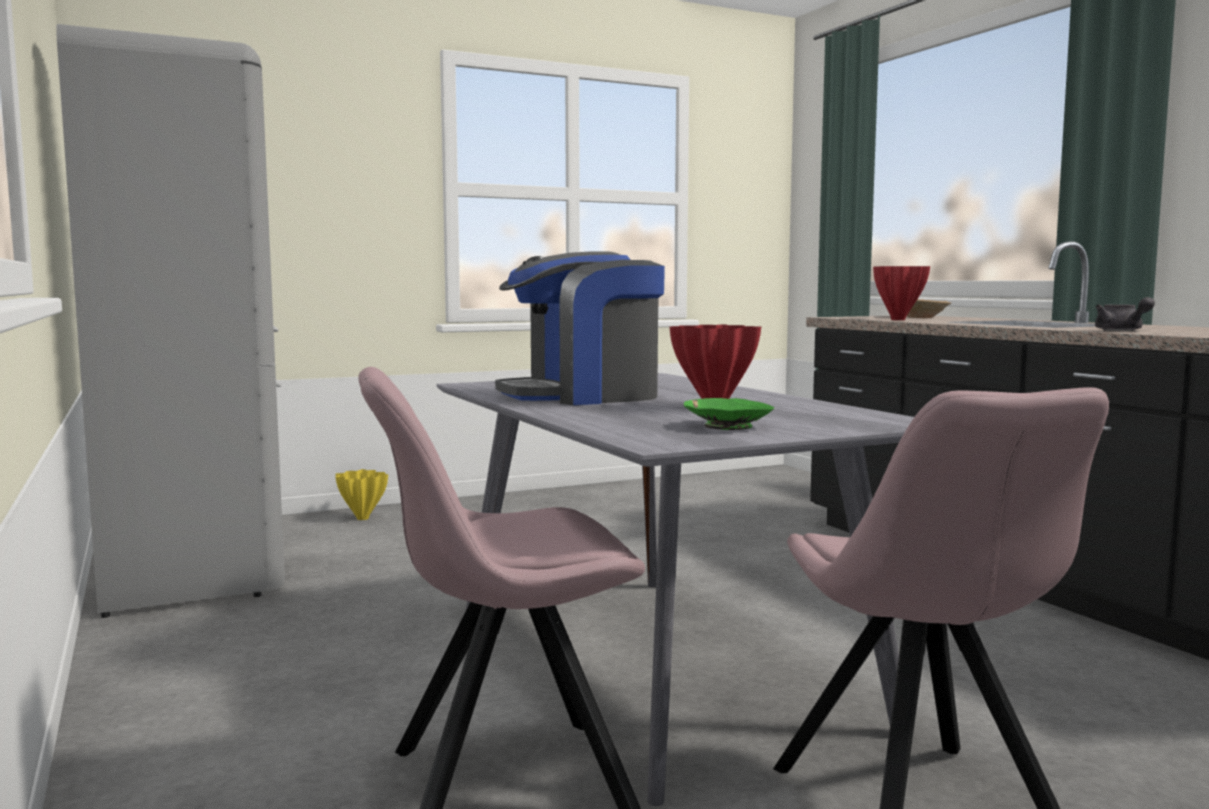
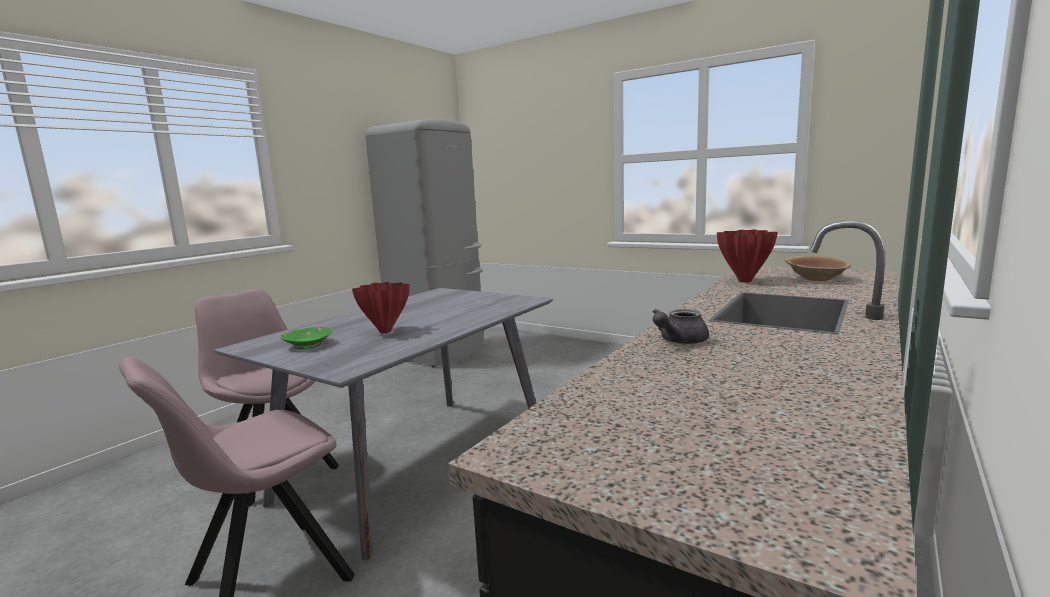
camera: 60 degrees right, 5 degrees up
yellow vase [335,469,388,520] -> none
coffee machine [495,251,665,405] -> none

